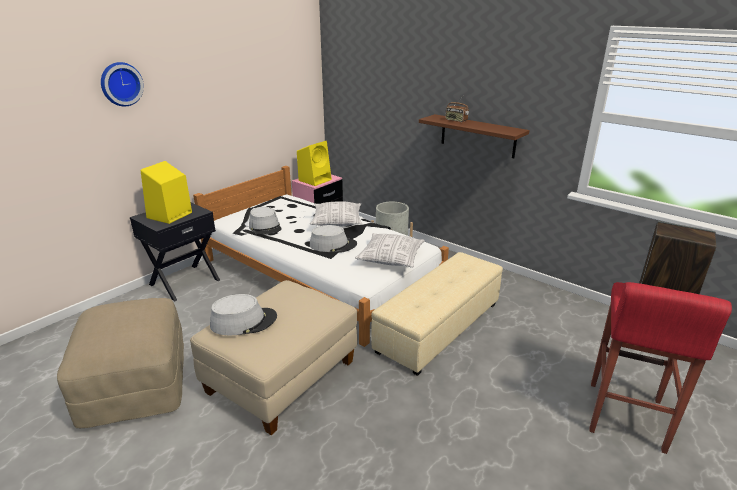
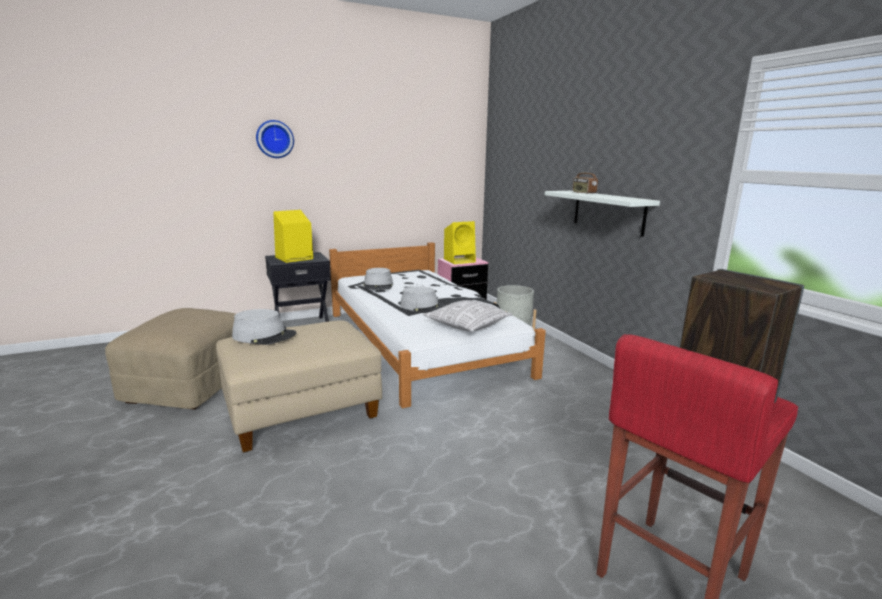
camera: 25 degrees right, 10 degrees down
pillow [310,201,362,227] -> none
beige ottoman [371,252,503,376] -> none
brown shelf [419,114,529,158] -> white shelf [545,191,660,237]

